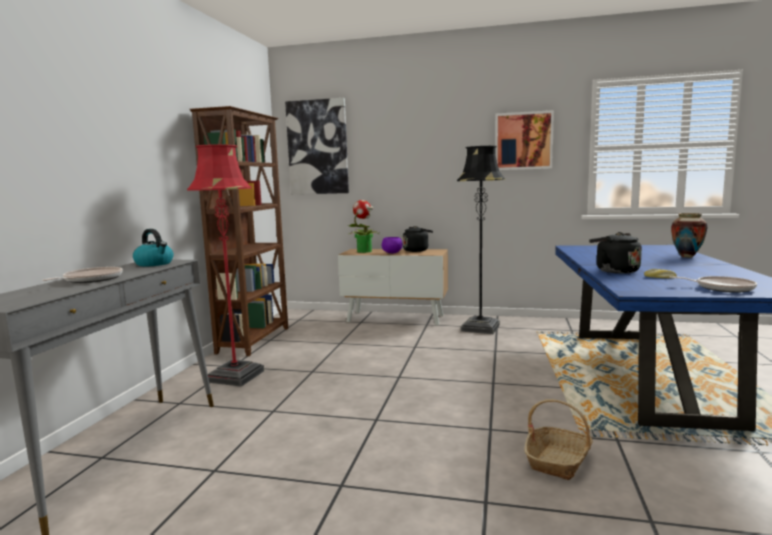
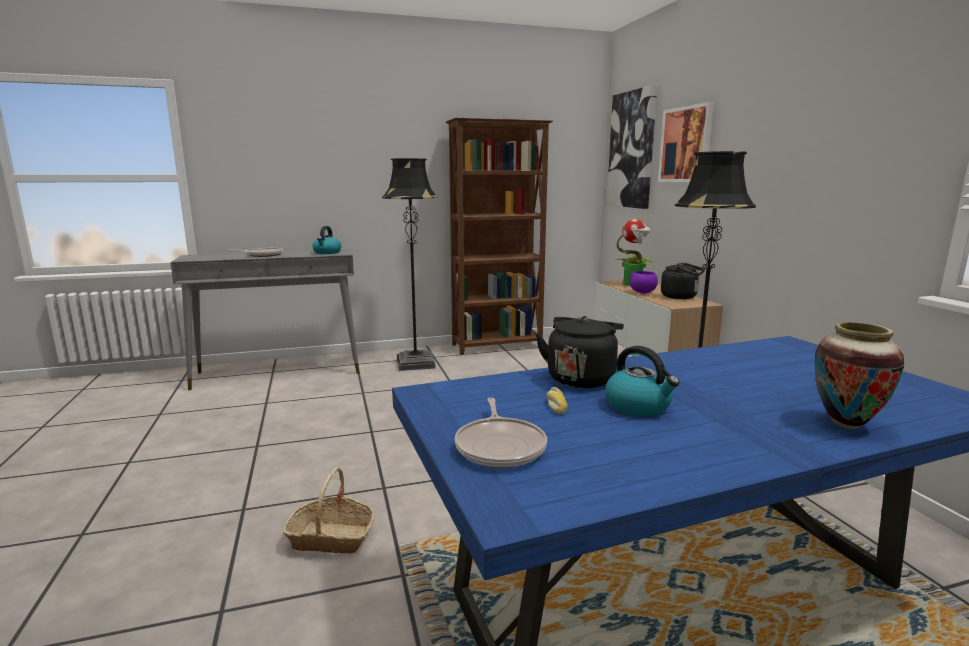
camera: 60 degrees right, 5 degrees up
red floor lamp [187,144,264,387] -> black floor lamp [382,158,438,371]
picture [495,110,554,170] -> picture moved to [658,102,714,182]
none -> kettle [605,346,680,416]

